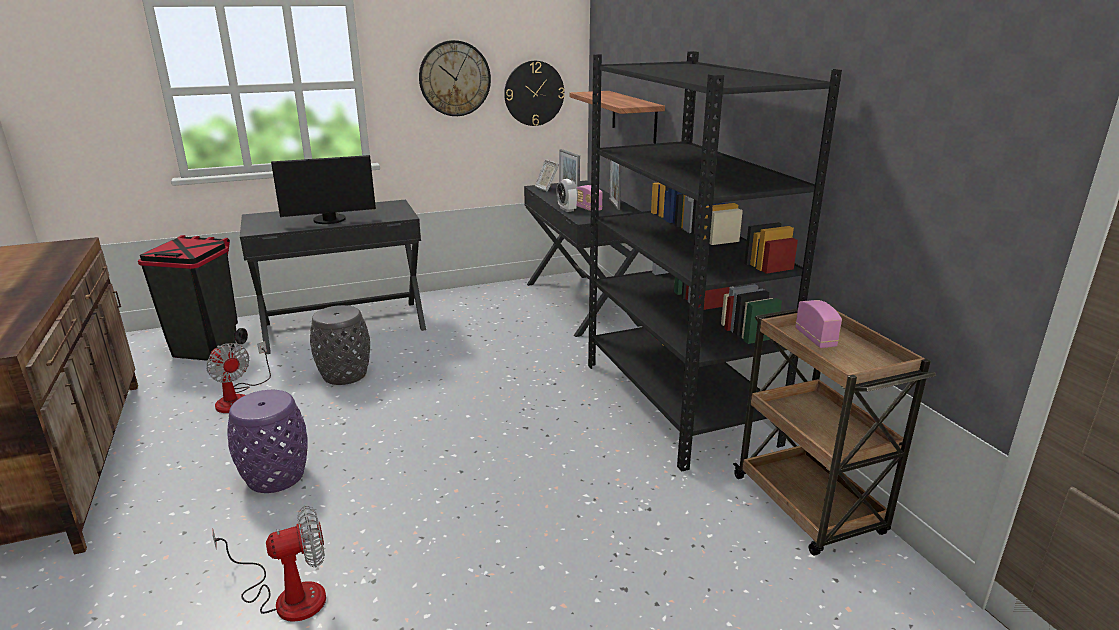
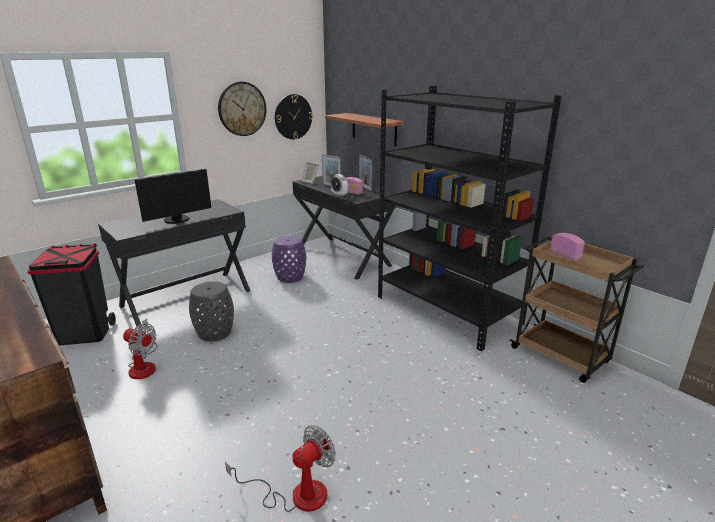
camera: 20 degrees left, 0 degrees up
purple stool [228,390,308,493] -> purple stool moved to [272,235,306,283]

